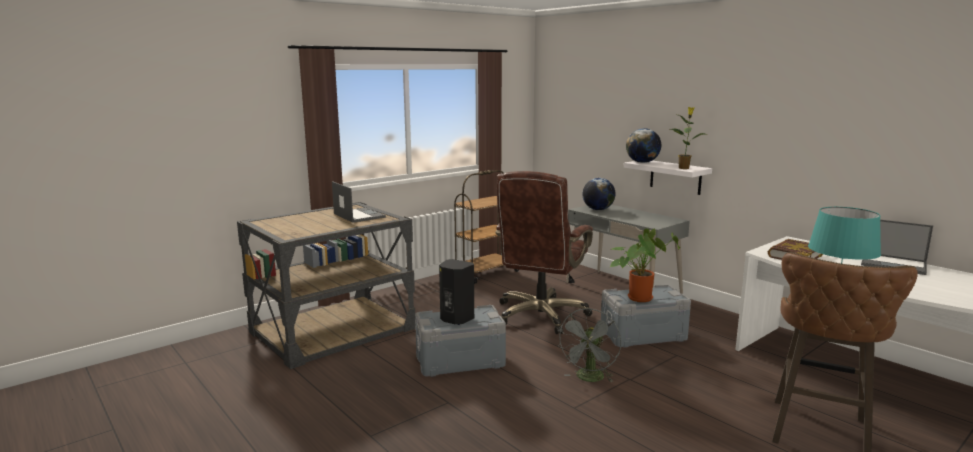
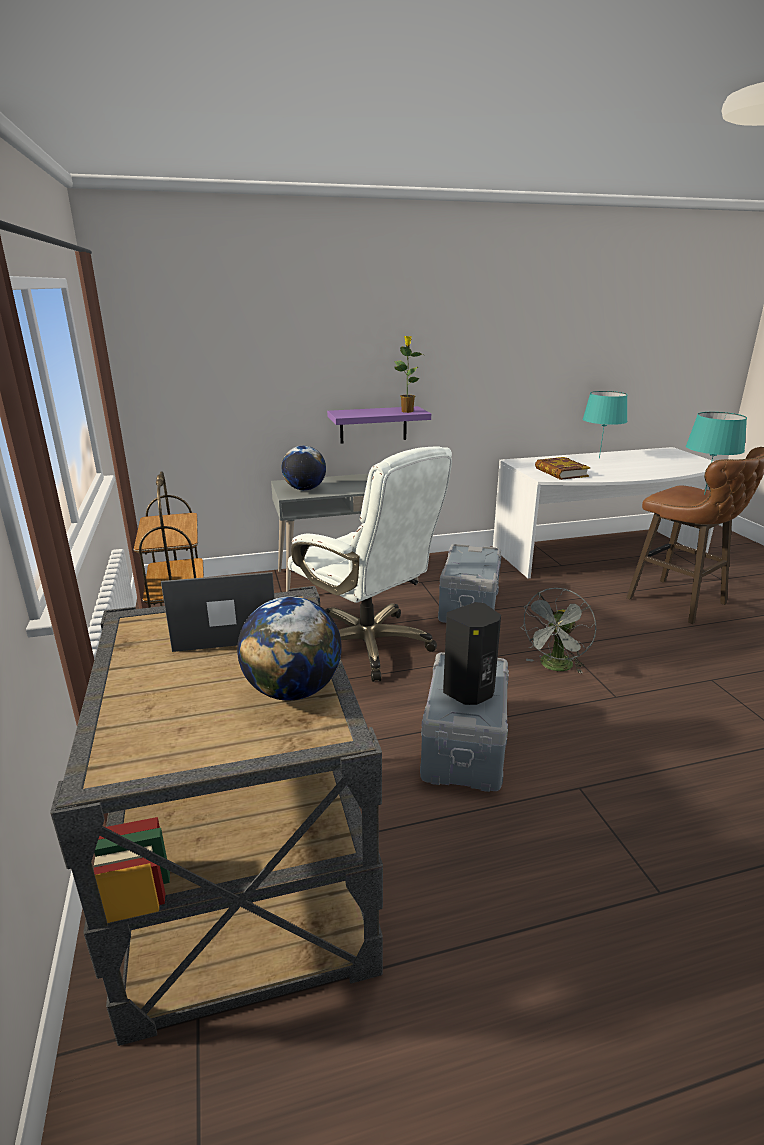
camera: 65 degrees left, 10 degrees up
brown office chair [496,171,593,334] -> white office chair [288,447,452,682]
grey fan [557,308,621,382] -> grey fan turned 75 degrees clockwise [520,588,597,674]
potted plant [610,229,680,302] -> none
white shelf [624,161,712,195] -> purple shelf [327,406,431,444]
globe [626,128,661,163] -> globe moved to [237,597,342,701]
laptop [861,220,933,275] -> turquoise table lamp [583,391,627,459]

